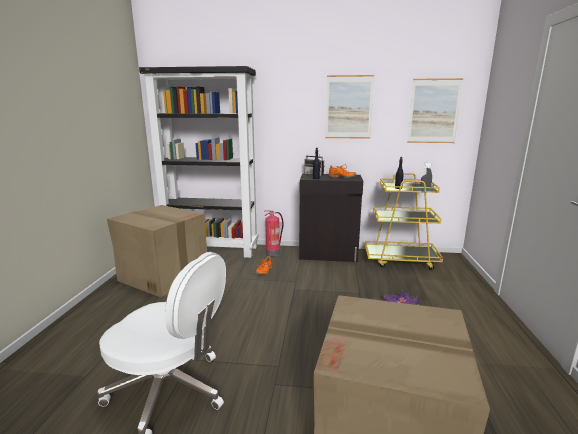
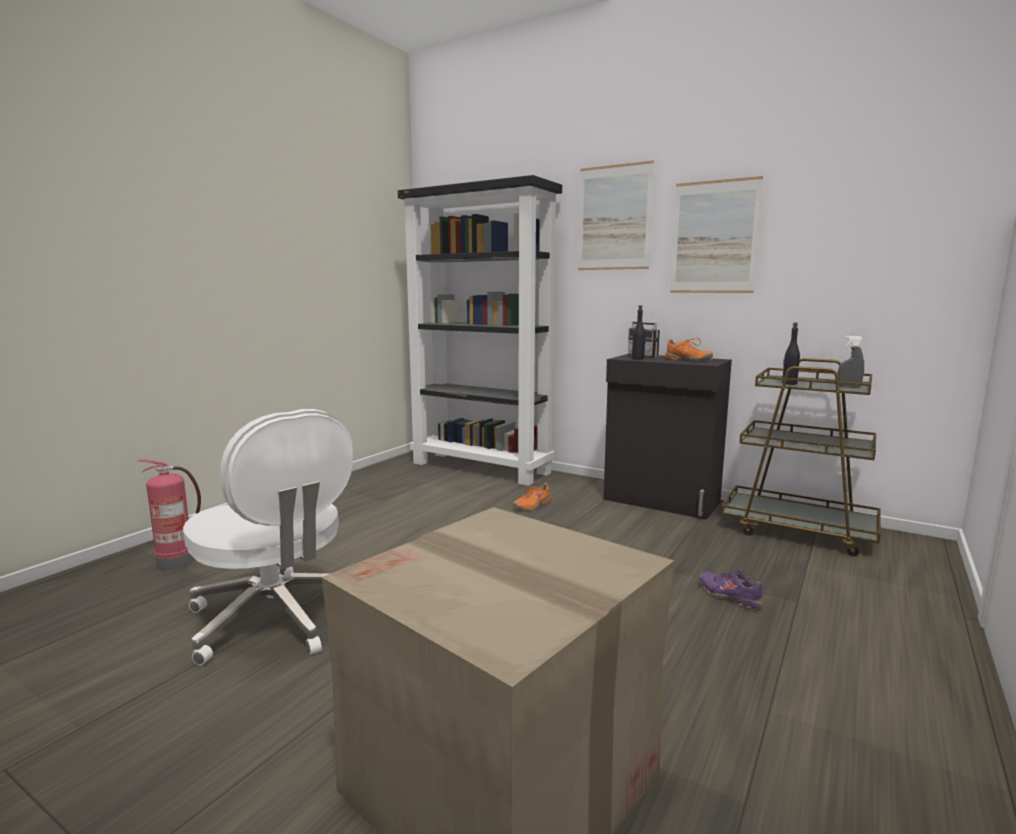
camera: 25 degrees right, 5 degrees down
cardboard box [107,205,207,297] -> none
fire extinguisher [265,210,284,256] -> fire extinguisher moved to [139,459,201,571]
yellow cart [365,173,443,270] -> brown cart [721,358,881,556]
picture [407,78,463,143] -> picture moved to [578,161,654,270]

